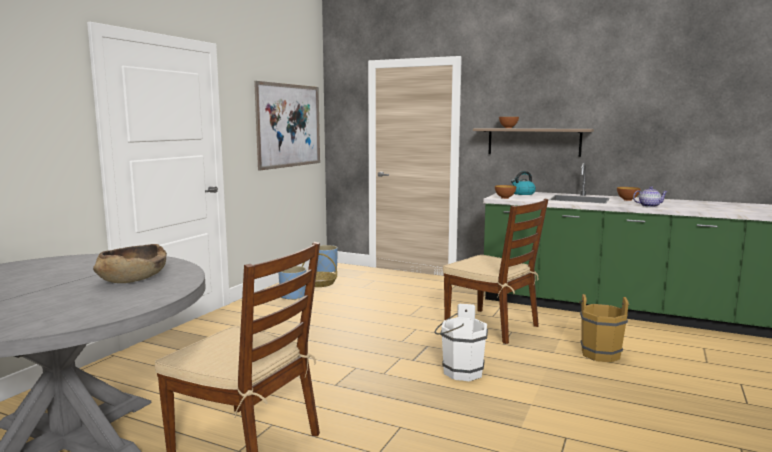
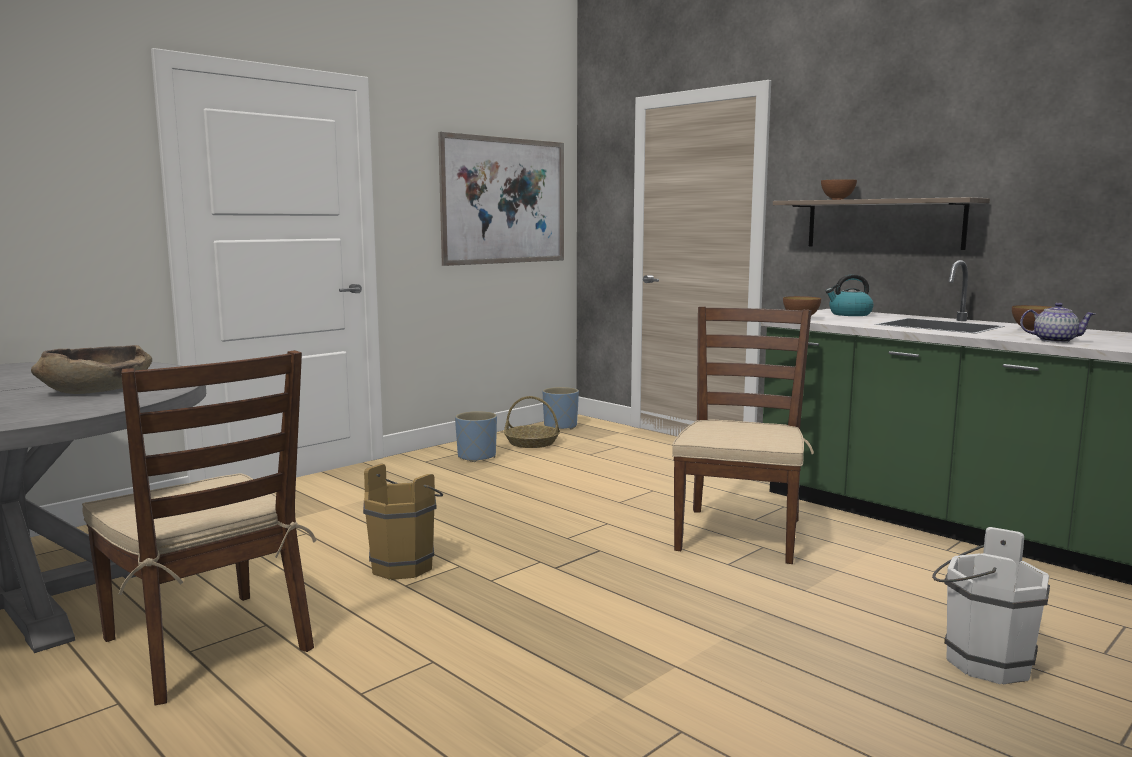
camera: 20 degrees right, 0 degrees up
white bucket [435,304,488,381] -> white bucket moved to [932,527,1050,685]
brown chair [443,198,549,344] -> brown chair turned 135 degrees counterclockwise [672,307,814,564]
brown bucket [579,294,630,362] -> brown bucket moved to [363,463,443,580]

